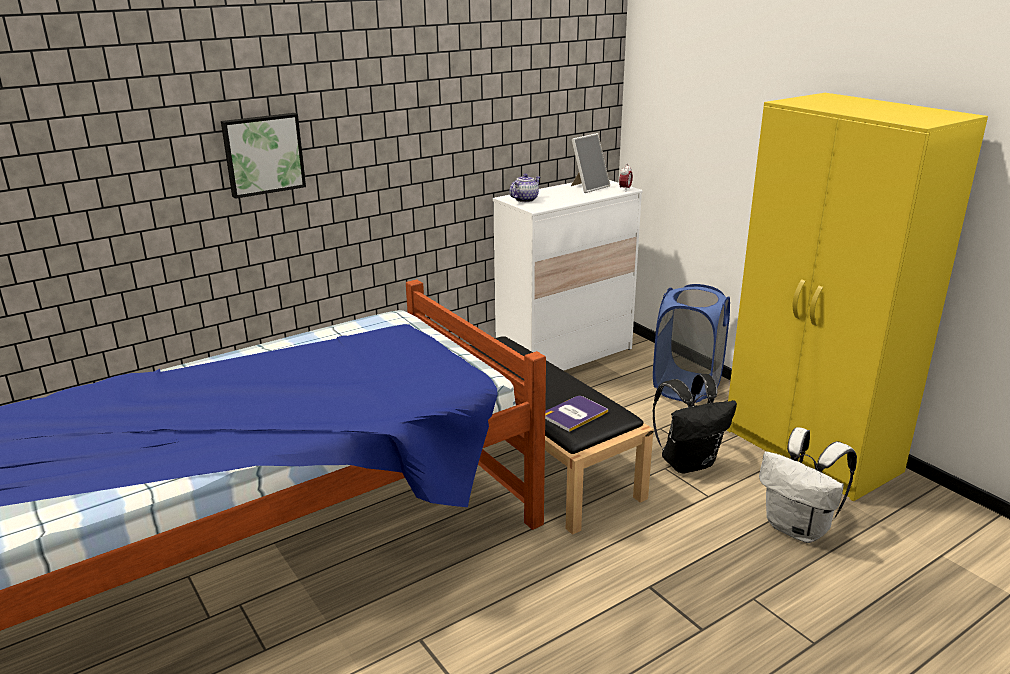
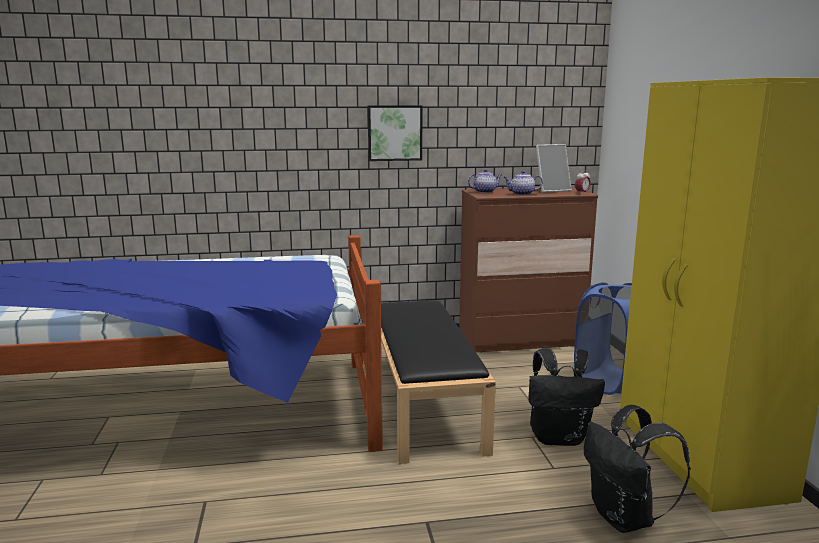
camera: 25 degrees right, 10 degrees down
picture [221,113,306,199] -> picture moved to [368,105,423,161]
white dresser [493,180,642,371] -> brown dresser [459,187,598,352]
book [545,396,608,432] -> none
white backpack [759,427,857,543] -> black backpack [584,405,691,533]
none -> teapot [504,171,543,195]

